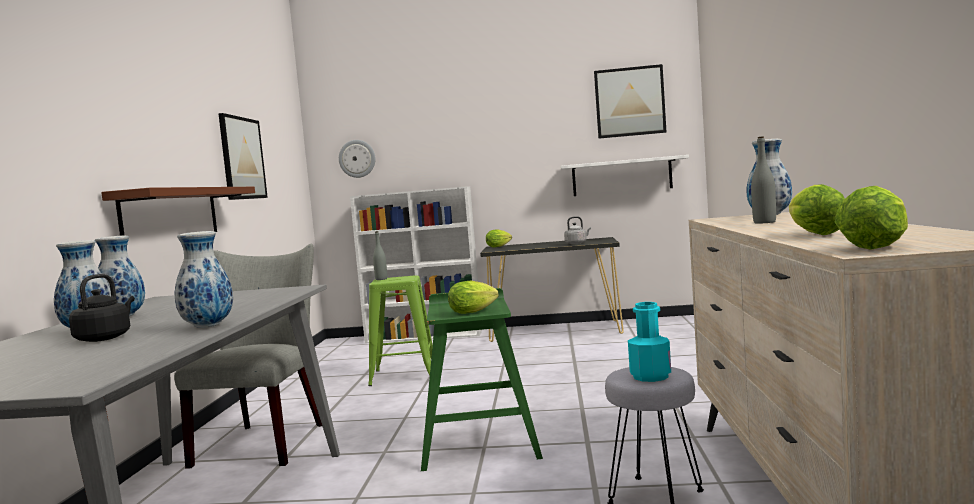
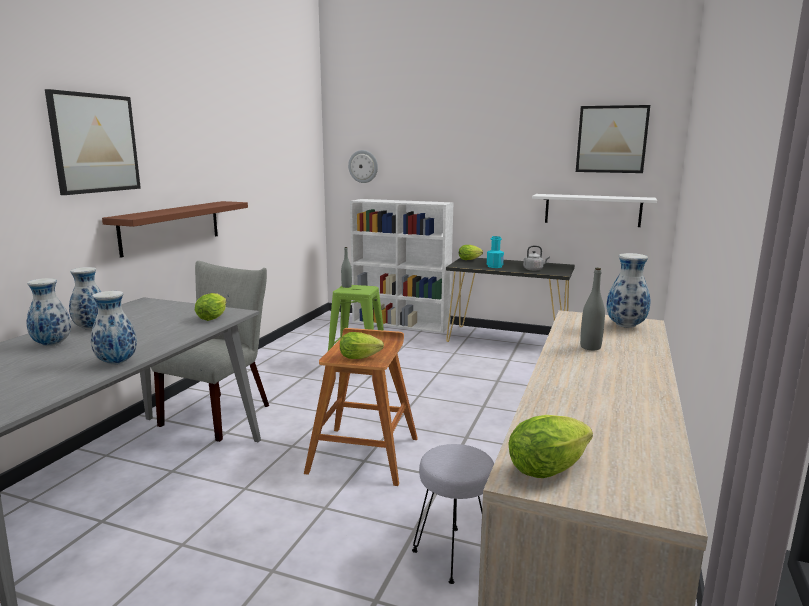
camera: 15 degrees right, 10 degrees up
black kettle [69,274,135,342] -> none
picture [218,113,268,200] -> picture moved to [45,89,141,195]
green stool [421,288,543,471] -> brown stool [304,328,418,486]
turquoise bottle [628,302,671,382] -> turquoise bottle moved to [487,236,504,268]
lettuce [789,184,845,235] -> lettuce moved to [195,293,226,321]

